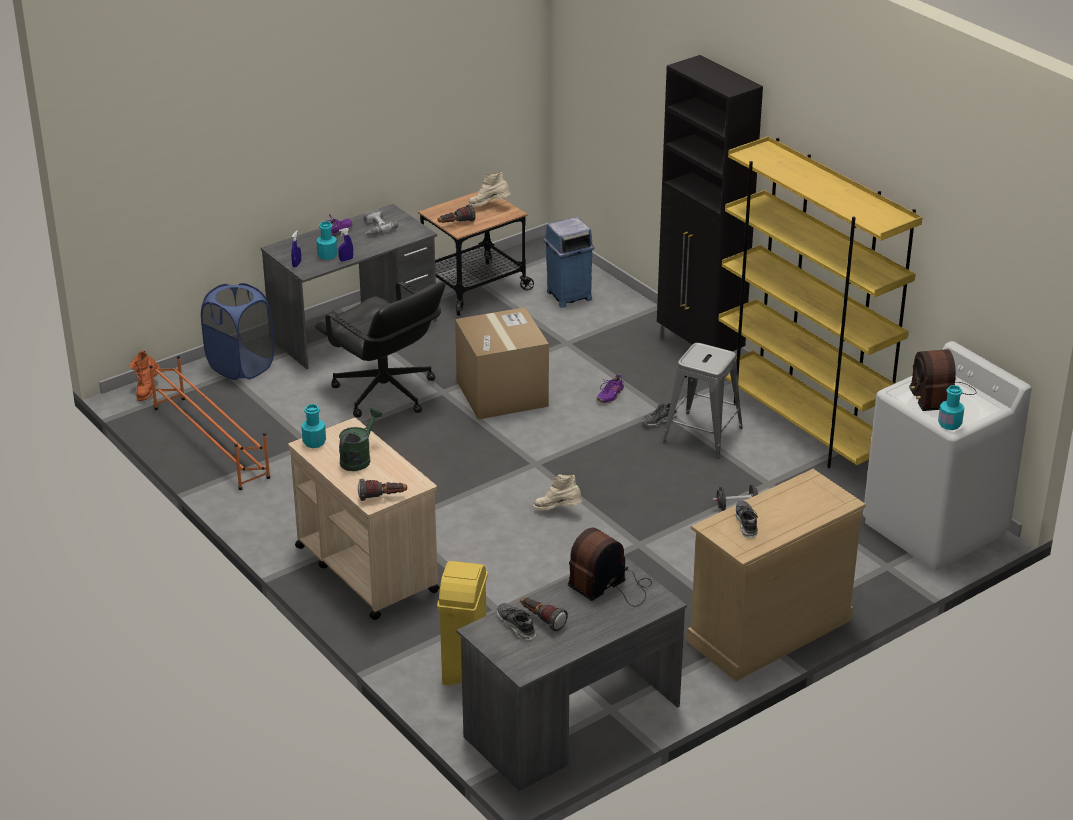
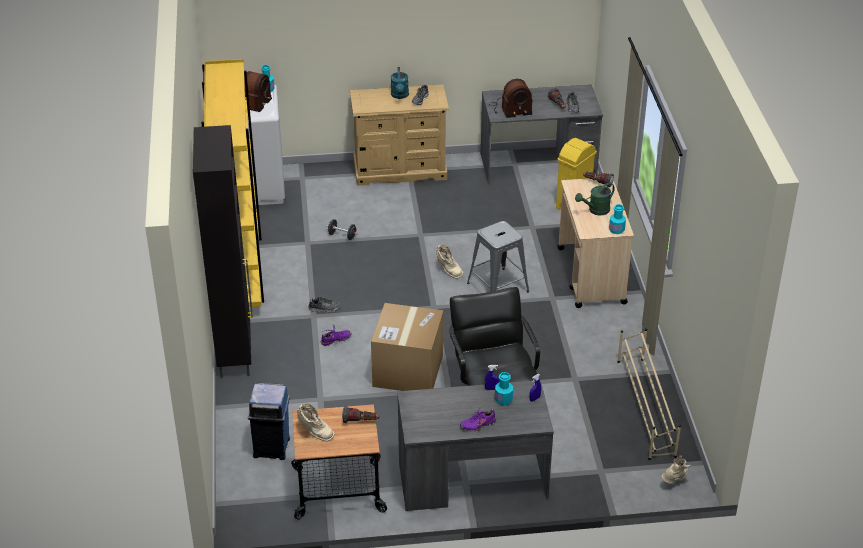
camera: 150 degrees left, 5 degrees up
orange boot [129,351,160,401] -> beige boot [661,456,691,484]
orange shoe rack [149,355,270,490] -> beige shoe rack [617,328,681,460]
blue laundry basket [201,283,275,380] -> none
power drill [364,209,398,235] -> none
grey stool [662,343,743,459] -> grey stool moved to [467,221,529,292]
none -> turquoise watering can [391,67,409,99]

